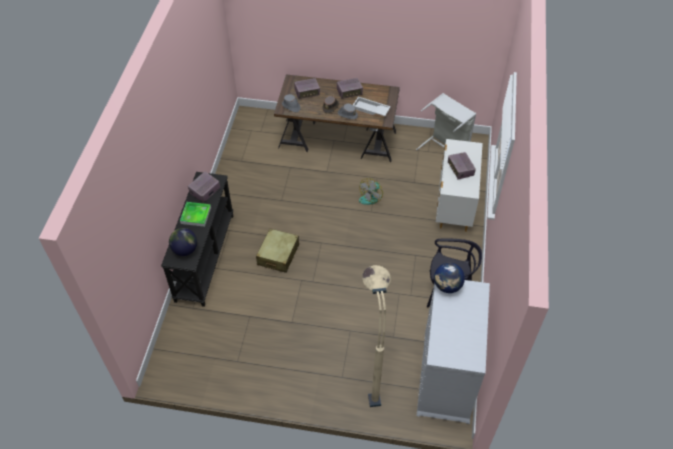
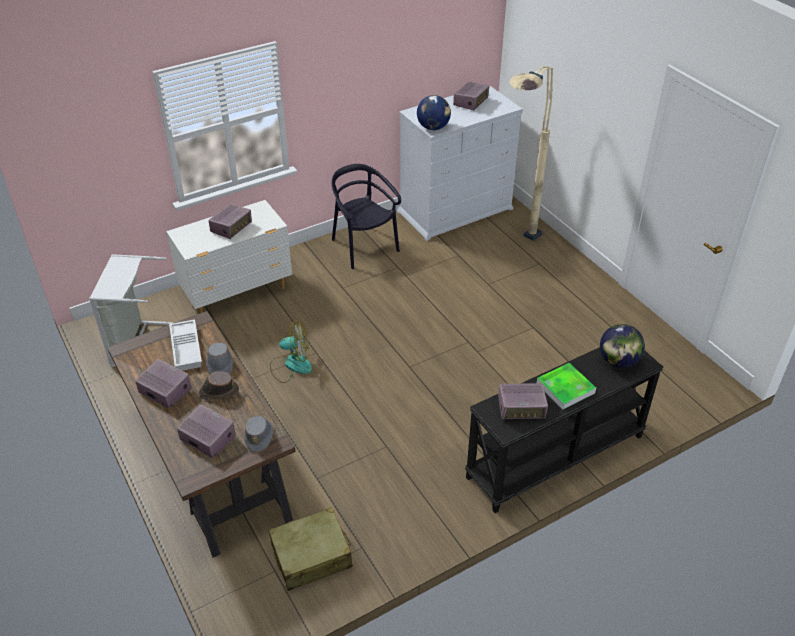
camera: 130 degrees left, 10 degrees down
beige suitcase [256,229,299,273] -> beige suitcase moved to [269,507,353,591]
none -> radio [453,82,489,111]

